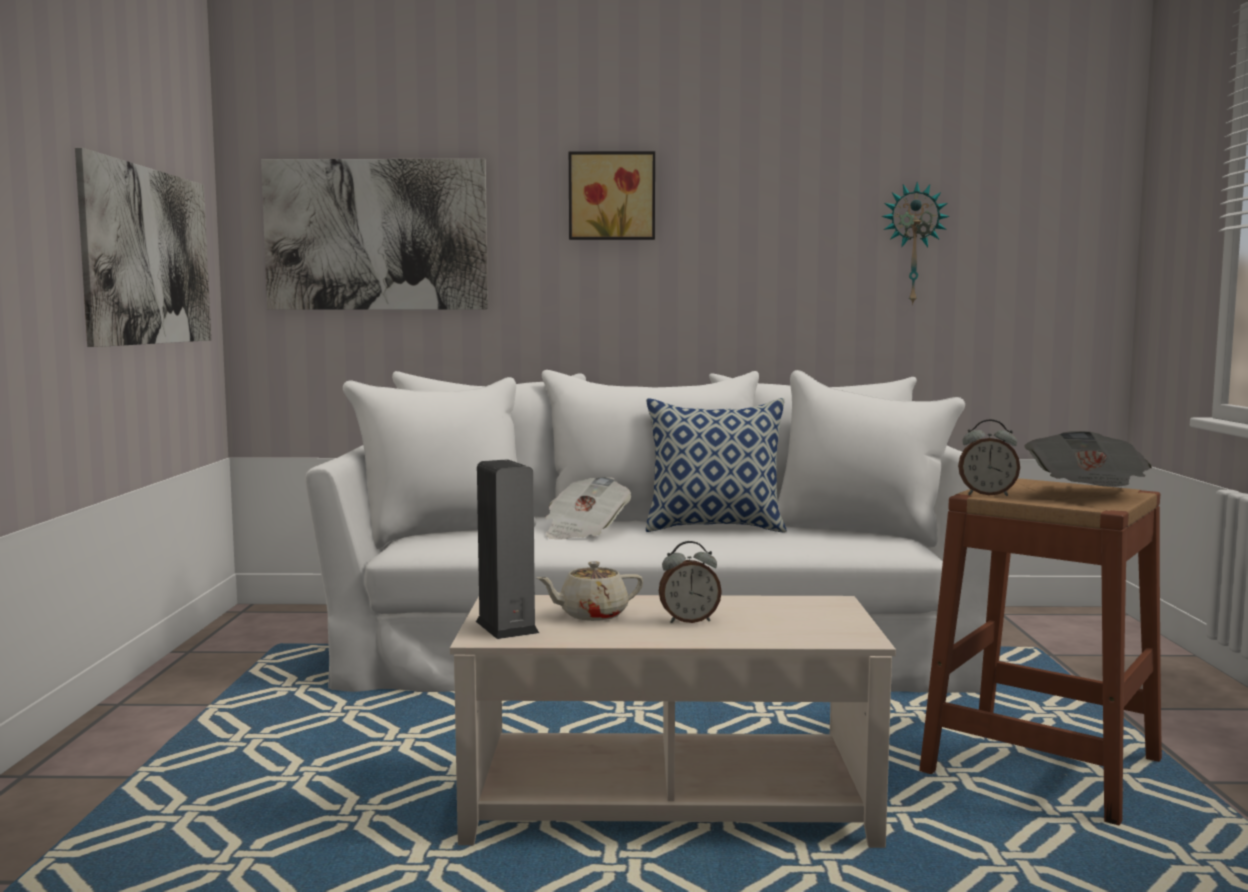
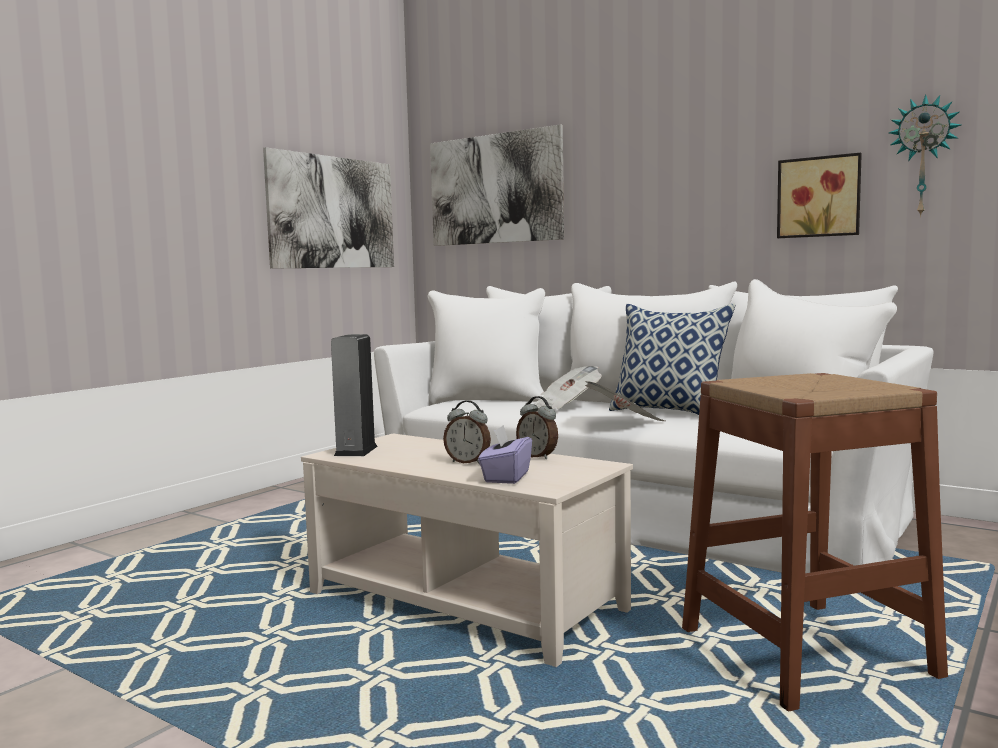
camera: 35 degrees right, 0 degrees up
beige teapot [537,561,643,621] -> none
picture [569,151,655,240] -> picture moved to [777,153,862,238]
alarm clock [958,419,1020,496] -> alarm clock moved to [516,396,558,460]
newspaper [1024,431,1152,487] -> newspaper moved to [585,381,665,421]
none -> purple tissue box [478,425,532,484]

